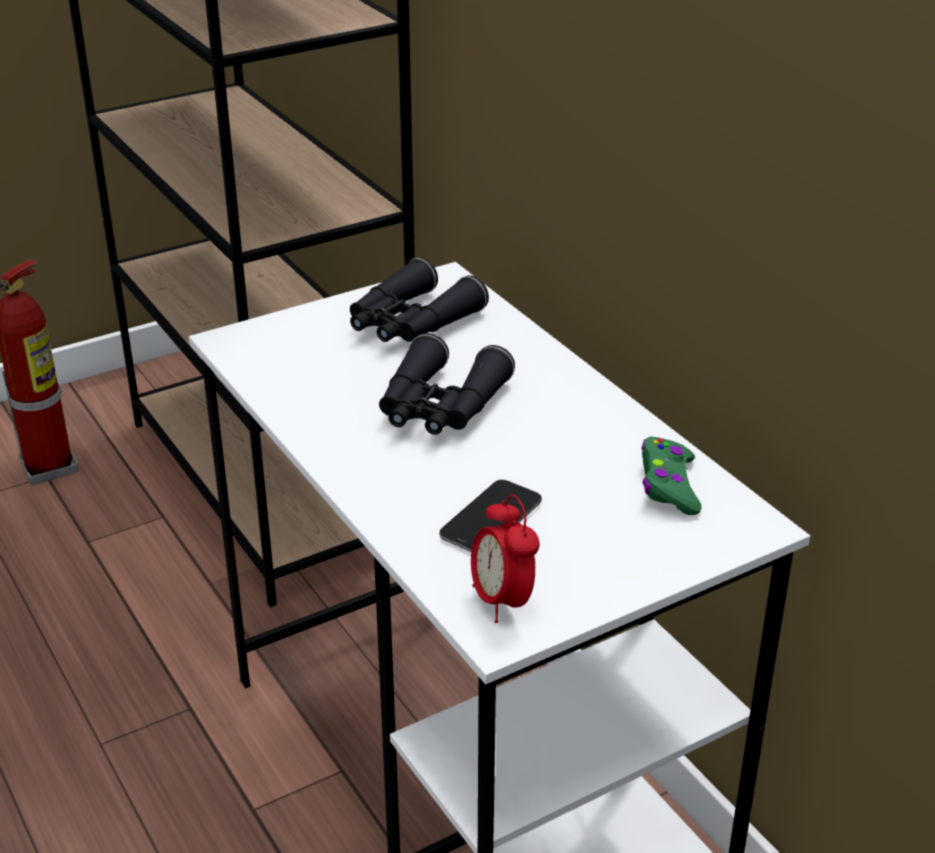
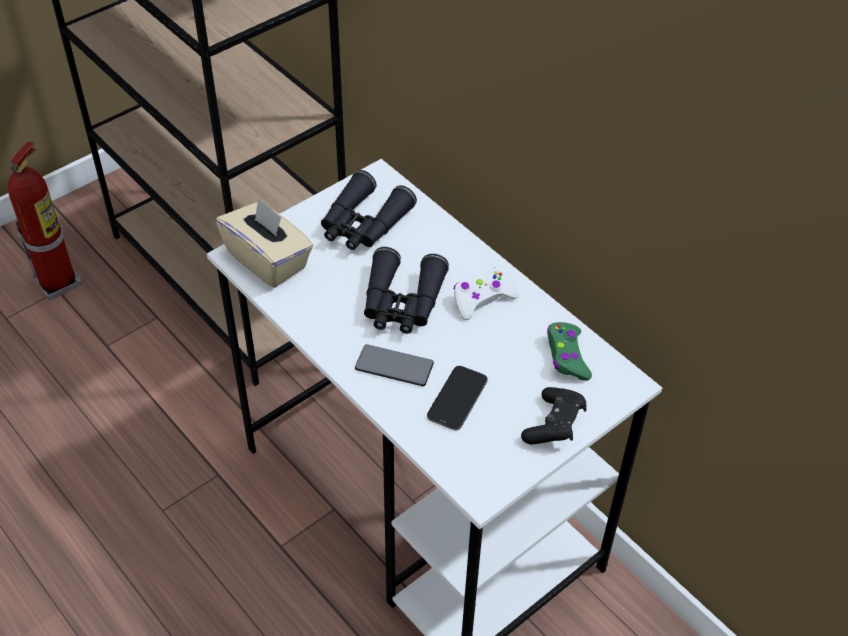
camera: 10 degrees left, 15 degrees up
alarm clock [471,494,540,623] -> none
none -> beige tissue box [216,197,314,288]
none -> phone [355,344,434,386]
none -> white game controller [453,268,519,320]
none -> black game controller [521,387,586,444]

